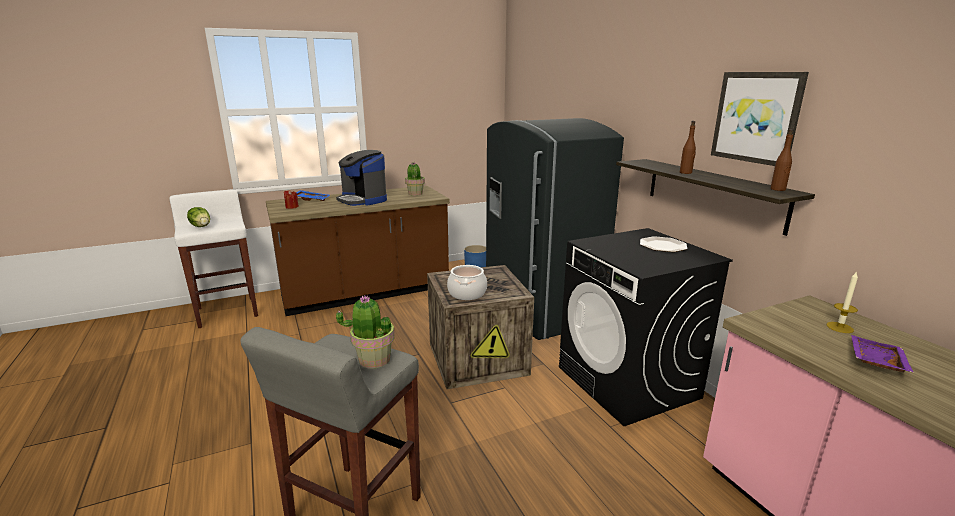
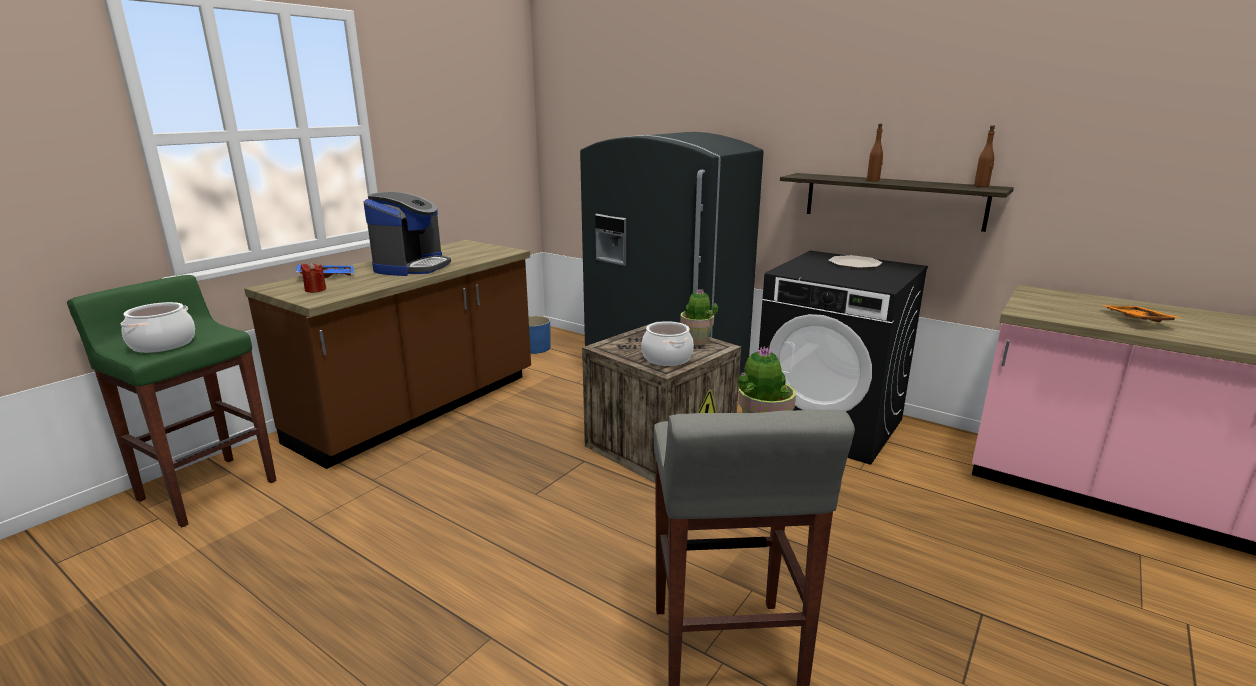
camera: 30 degrees left, 0 degrees up
white stool [169,190,258,328] -> green stool [67,275,277,527]
lettuce [187,207,210,227] -> cooking pot [120,302,195,353]
coffee machine [336,150,387,206] -> coffee machine turned 90 degrees counterclockwise [364,192,451,276]
potted plant [405,162,425,196] -> potted plant moved to [680,289,718,346]
picture [711,72,809,166] -> none
candle [826,271,858,333] -> none
purple tray [851,335,914,373] -> orange tray [1103,305,1182,322]

